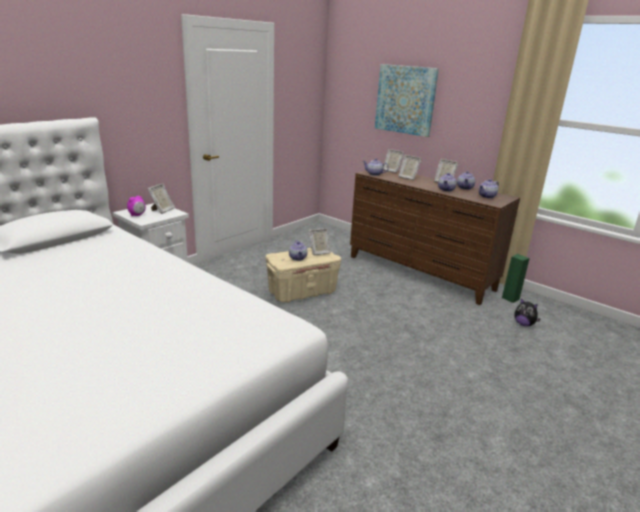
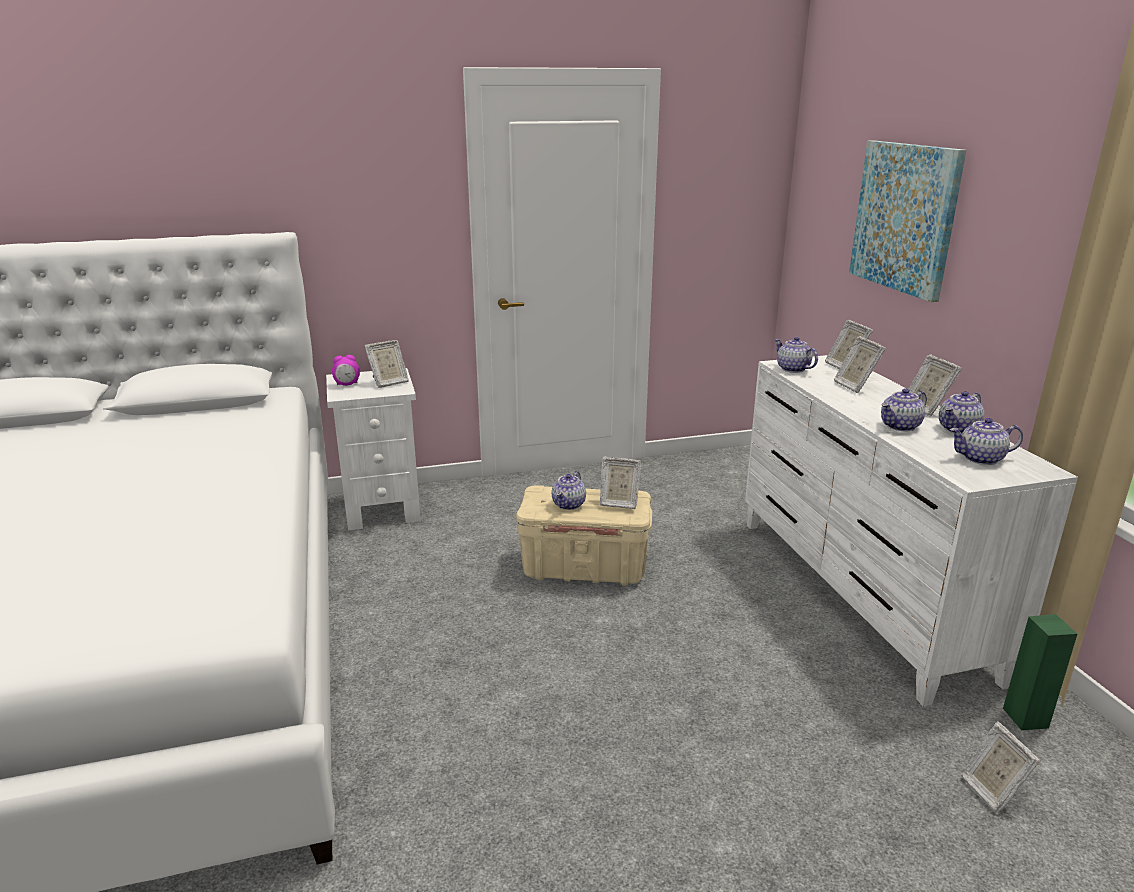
camera: 35 degrees right, 0 degrees up
brown dresser [350,170,520,305] -> white dresser [745,355,1078,707]
plush toy [514,298,541,326] -> picture frame [961,722,1040,814]

